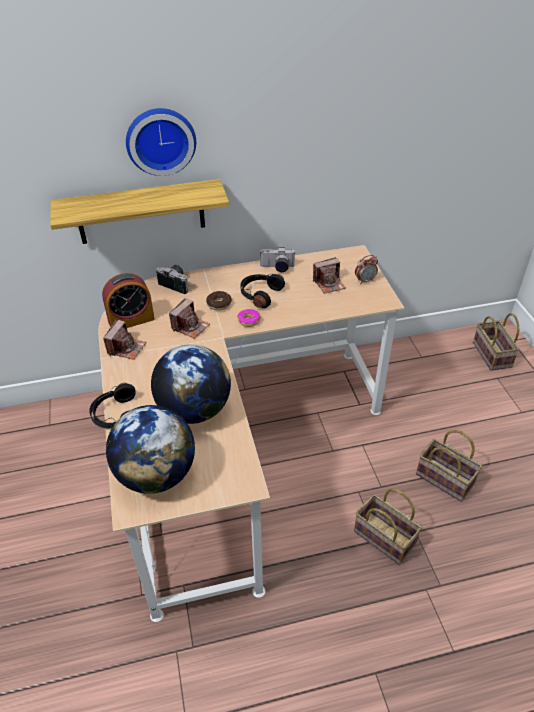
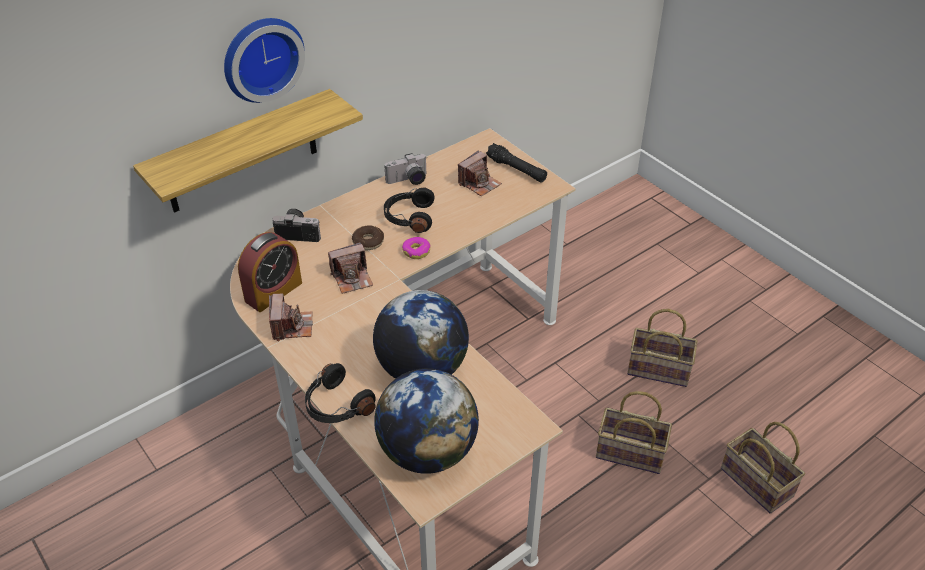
camera: 25 degrees left, 0 degrees up
camera [169,298,210,339] -> camera turned 60 degrees clockwise [328,242,373,294]
alarm clock [355,255,378,284] -> black flashlight [486,143,547,183]
basket [473,313,520,371] -> basket moved to [721,422,805,514]

